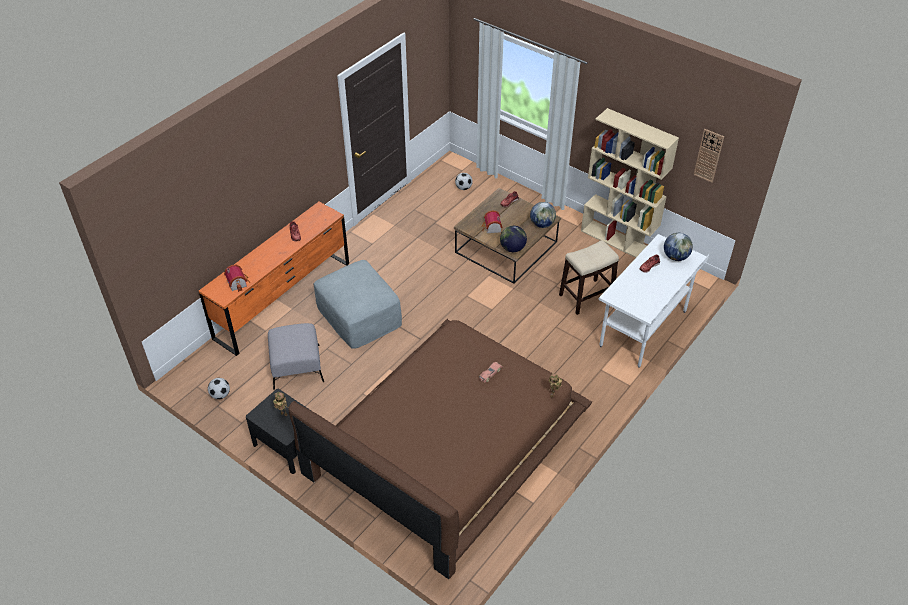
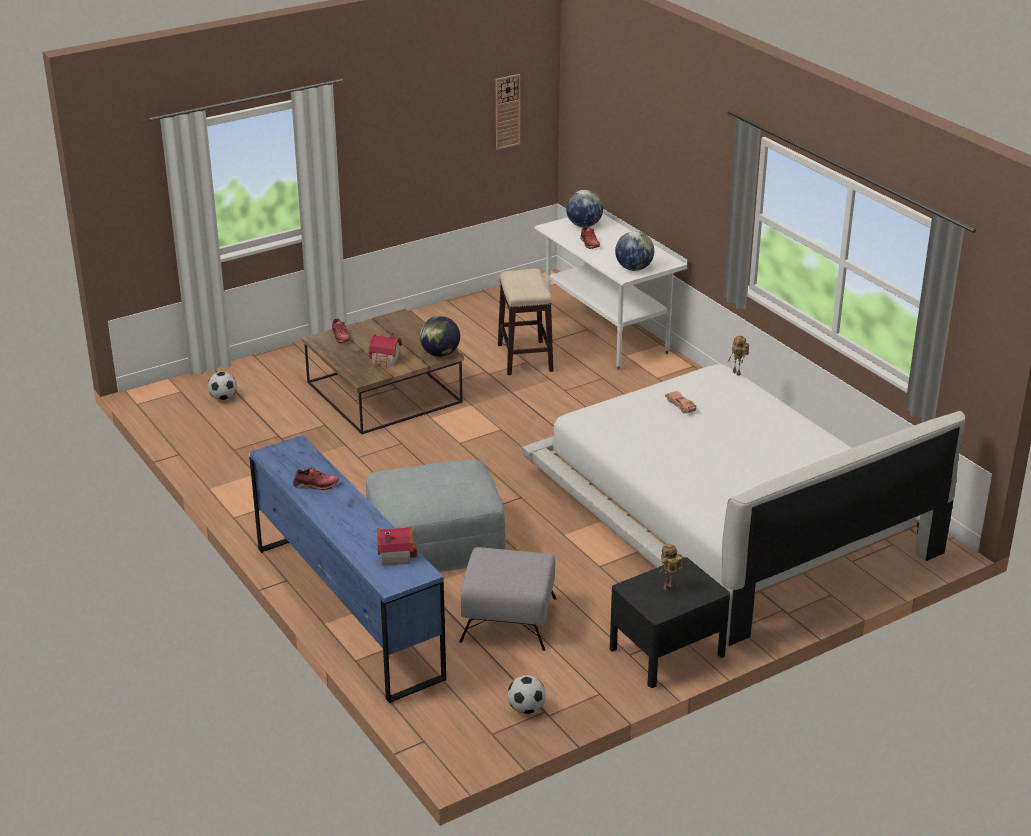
camera: 70 degrees left, 15 degrees down
orange dresser [199,202,349,356] -> blue dresser [249,435,446,703]
brown bed [288,319,592,579] -> white bed [522,364,965,646]
globe [530,202,556,228] -> globe moved to [615,231,654,271]
beige bookcase [581,108,679,258] -> none

